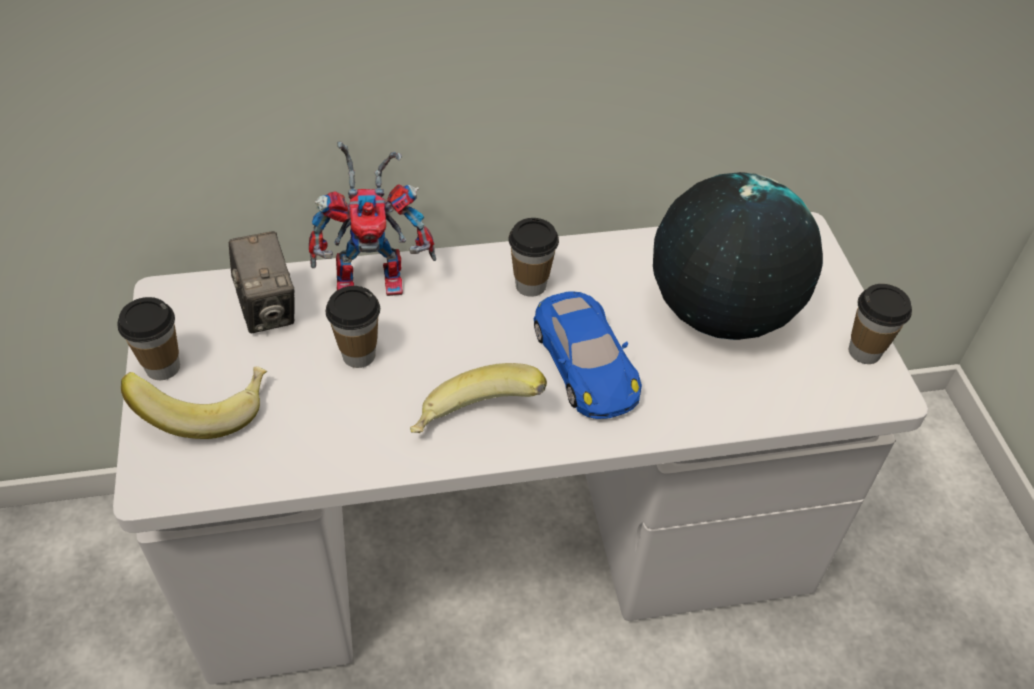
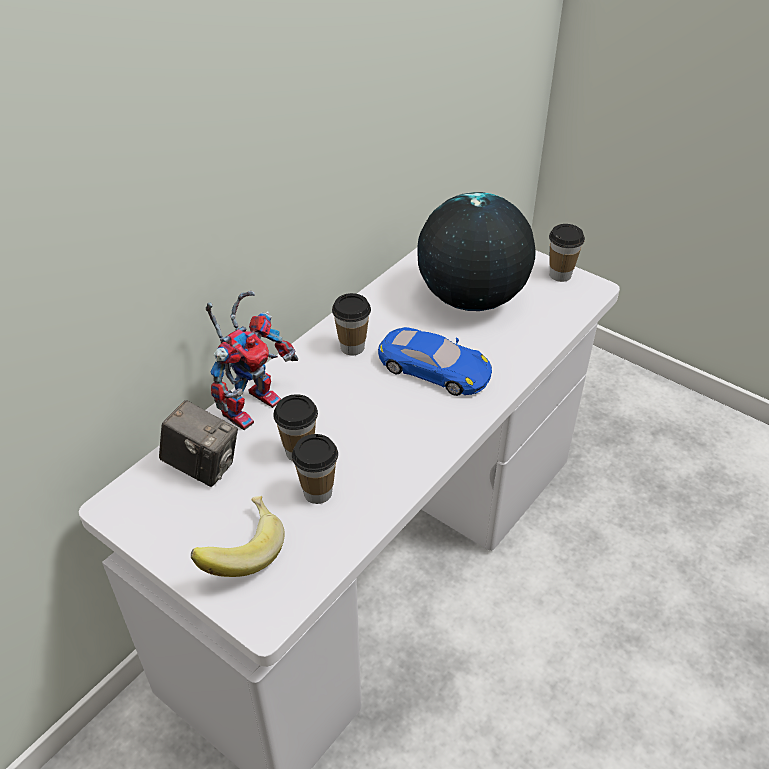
camera: 40 degrees left, 5 degrees down
cup [117,297,180,380] -> cup moved to [292,434,338,504]
banana [410,363,547,433] -> none

